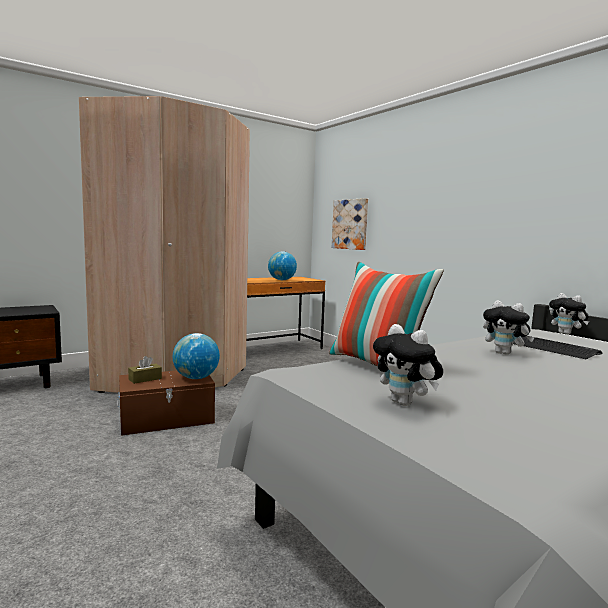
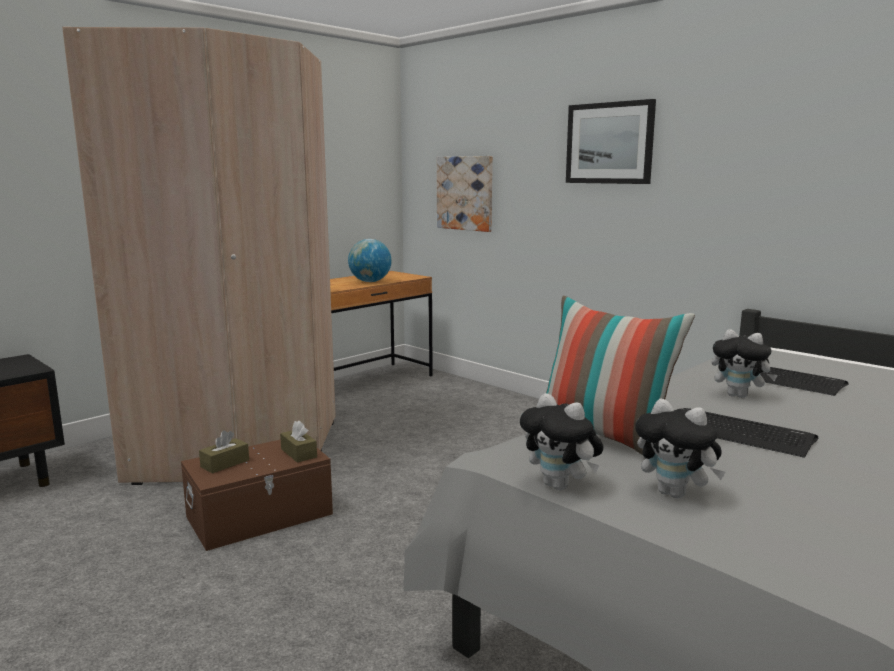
camera: 10 degrees left, 5 degrees up
globe [173,333,220,379] -> brown tissue box [280,420,317,463]
plush toy [549,293,589,335] -> plush toy moved to [520,393,603,490]
none -> picture [566,99,656,184]
none -> keyboard [683,408,818,458]

